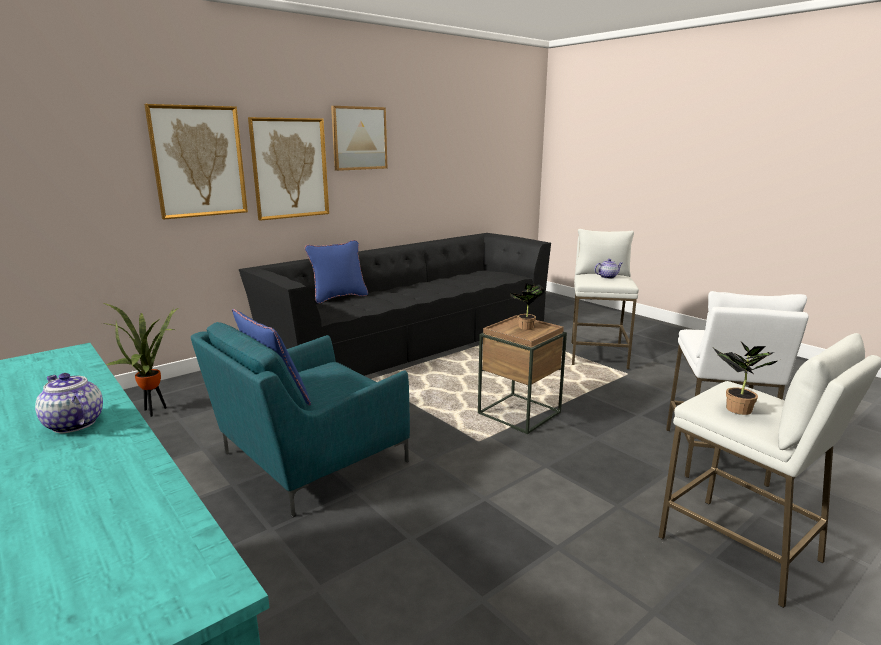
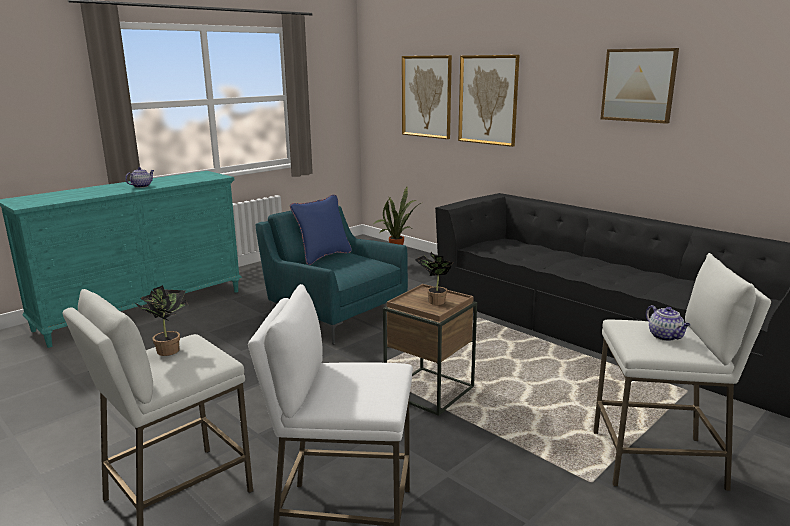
camera: 85 degrees right, 0 degrees up
picture [248,117,329,221] -> picture moved to [402,55,452,139]
blue pillow [305,240,368,304] -> none

